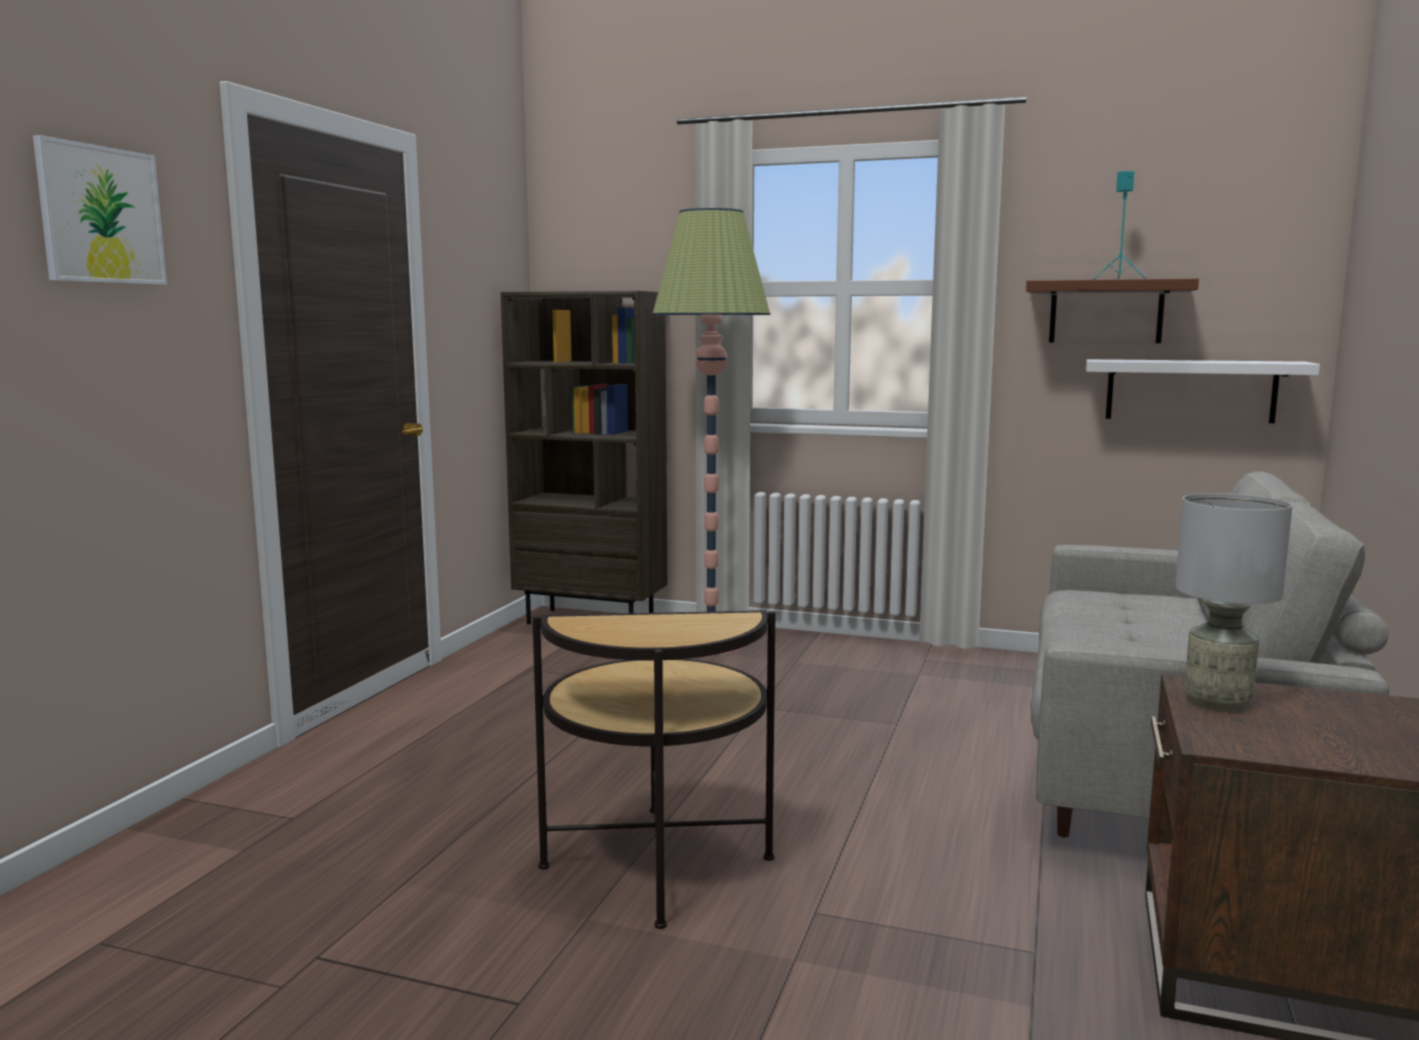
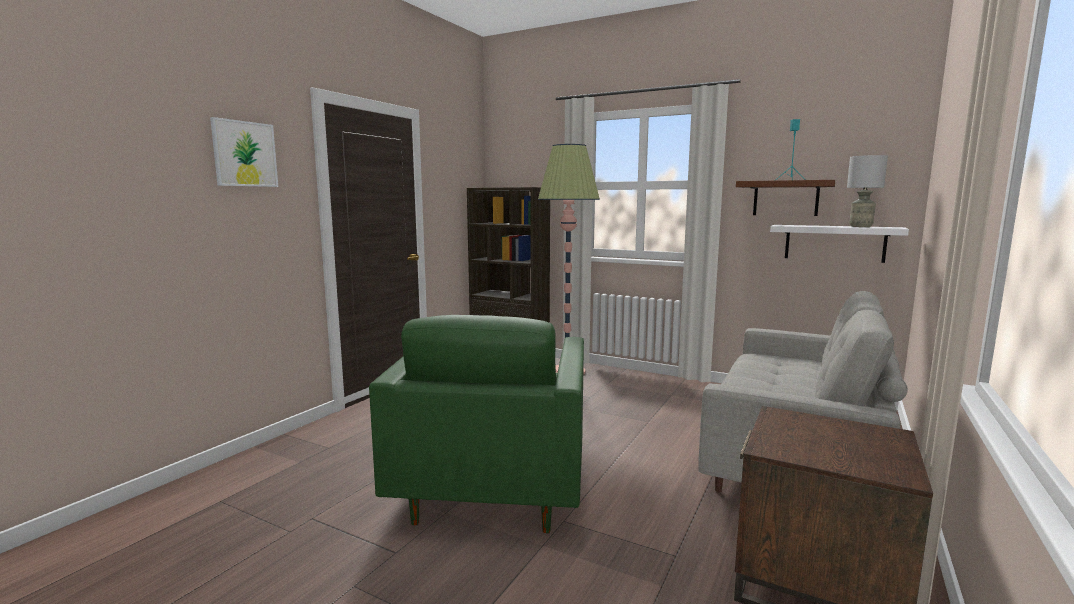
camera: 10 degrees right, 0 degrees up
side table [532,611,775,929] -> green armchair [369,315,584,533]
grey table lamp [1175,493,1293,711] -> grey table lamp moved to [847,155,888,227]

